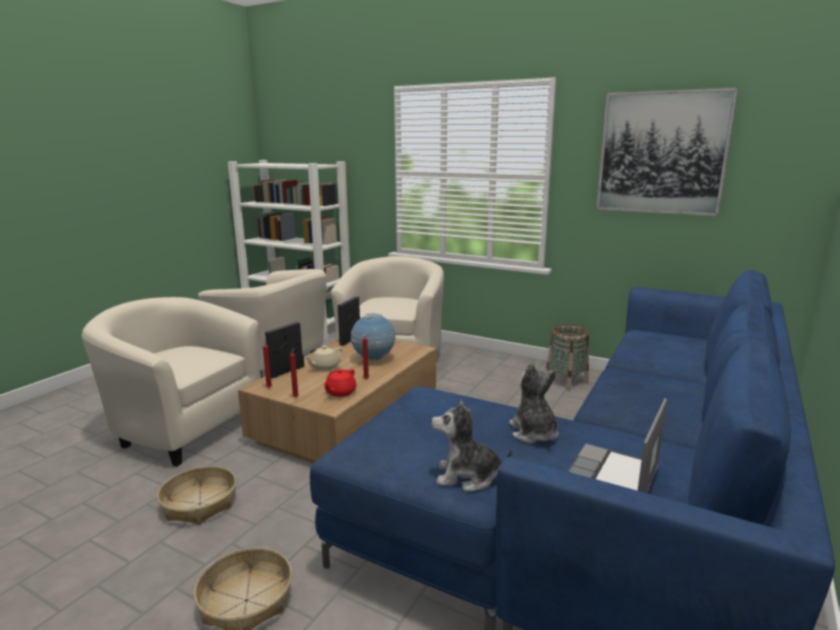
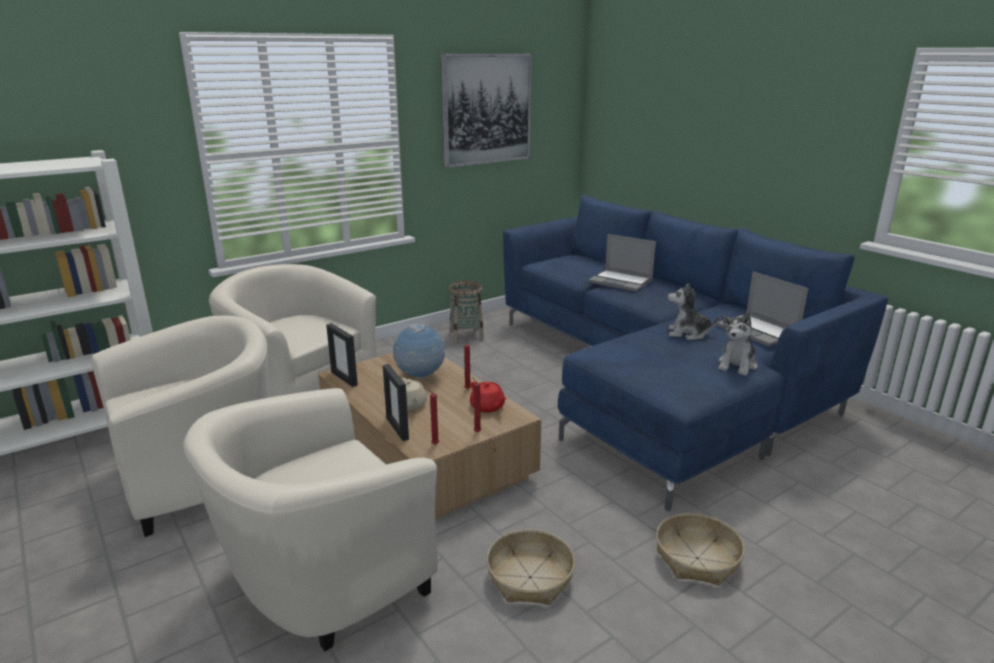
camera: 65 degrees left, 5 degrees up
none -> laptop [589,234,656,292]

